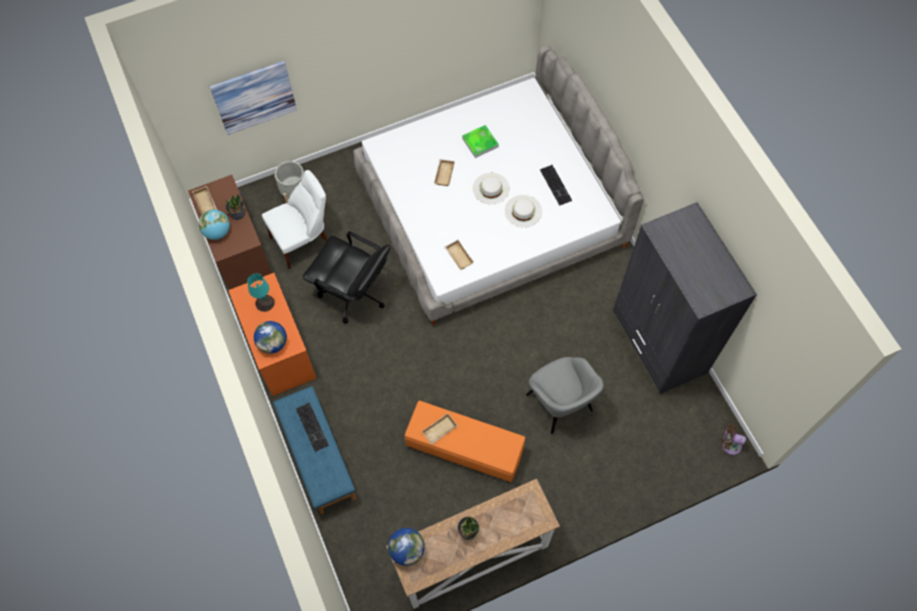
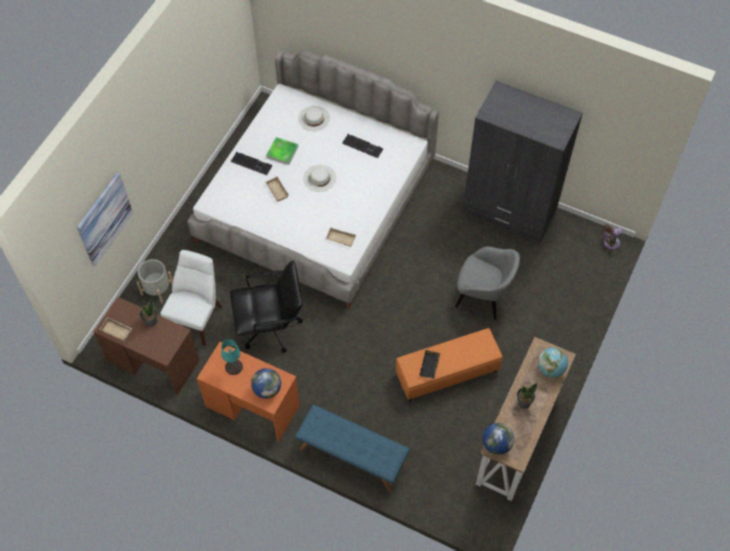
camera: 40 degrees left, 5 degrees down
globe [198,210,230,240] -> globe moved to [538,348,568,378]
keyboard [296,402,329,452] -> keyboard moved to [231,152,272,175]
beige tray [422,413,458,445] -> black tray [419,350,440,379]
white hat [505,195,542,227] -> white hat moved to [298,106,330,131]

